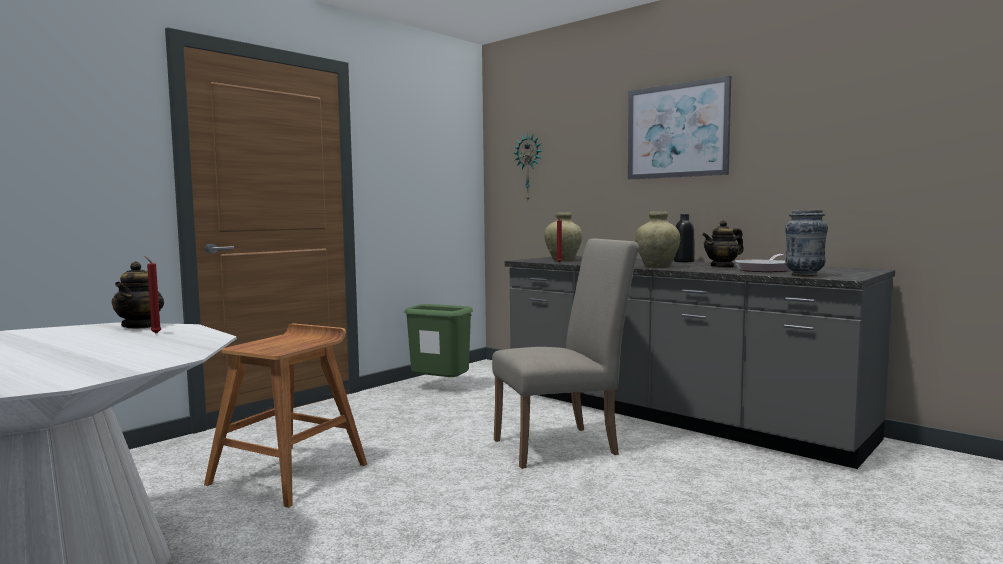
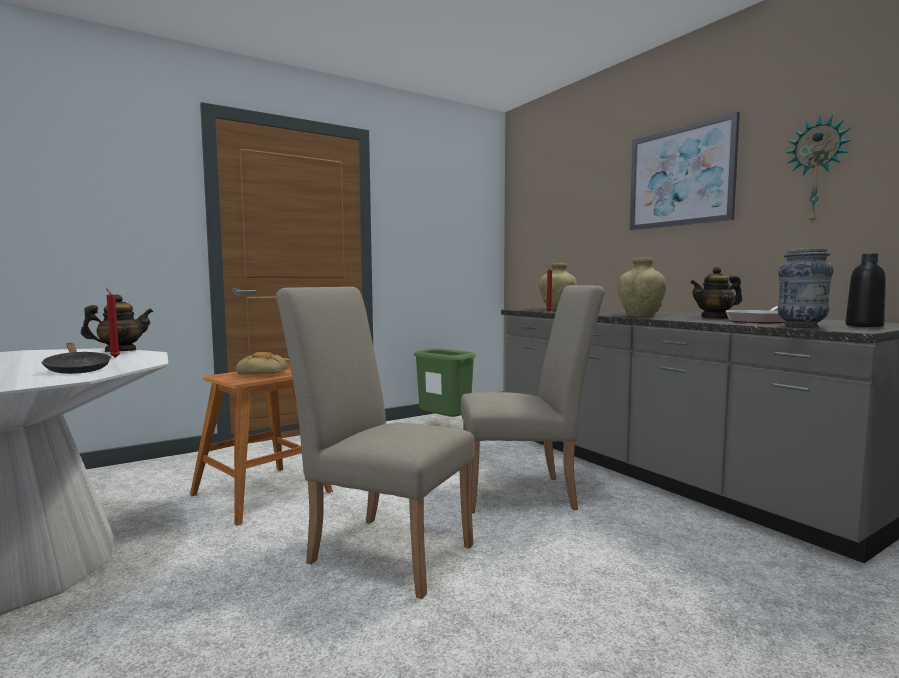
camera: 15 degrees right, 0 degrees up
teapot [111,261,164,329] -> teapot turned 135 degrees counterclockwise [81,294,154,352]
wall clock [513,133,541,200] -> wall clock moved to [786,115,851,223]
black bottle [673,214,695,262] -> black bottle moved to [845,253,886,327]
none -> black frying pan [42,343,111,374]
none -> bread [236,352,288,374]
none -> beige chair [276,287,475,599]

